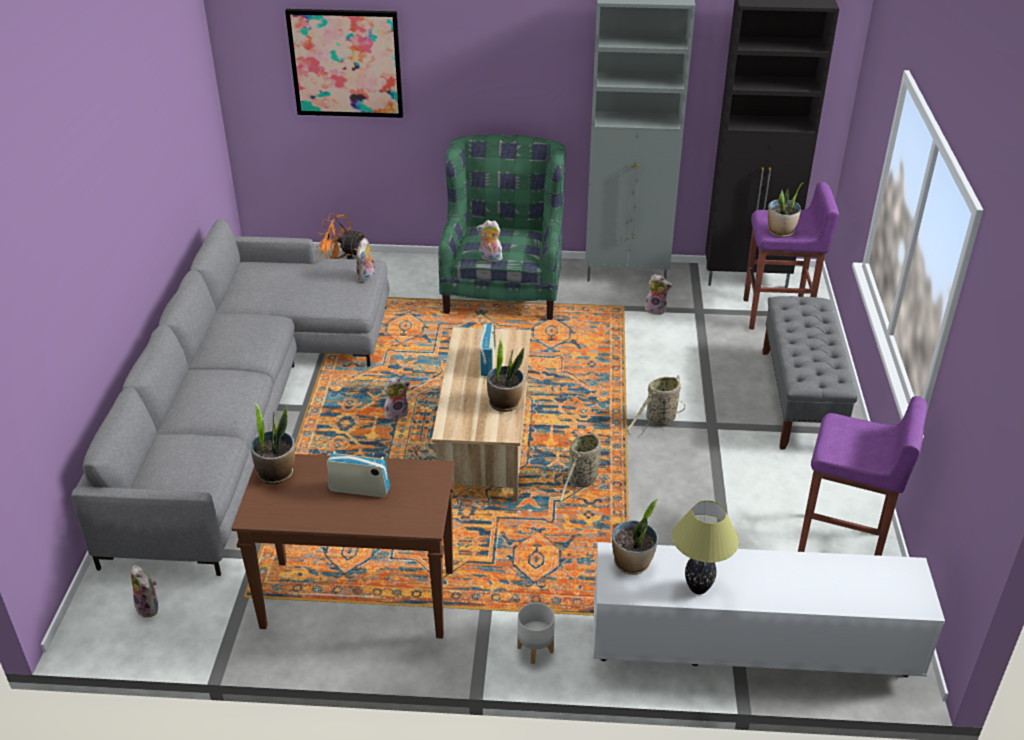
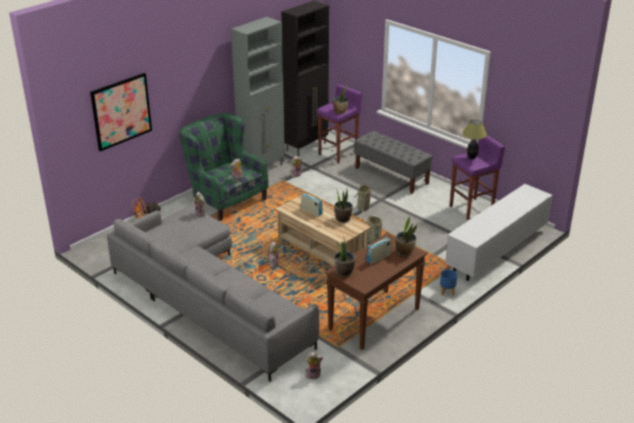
camera: 50 degrees left, 5 degrees down
grey planter [518,603,555,664] -> blue planter [440,269,457,296]
potted plant [612,499,658,575] -> potted plant moved to [396,216,417,256]
table lamp [672,500,739,594] -> table lamp moved to [462,119,487,159]

